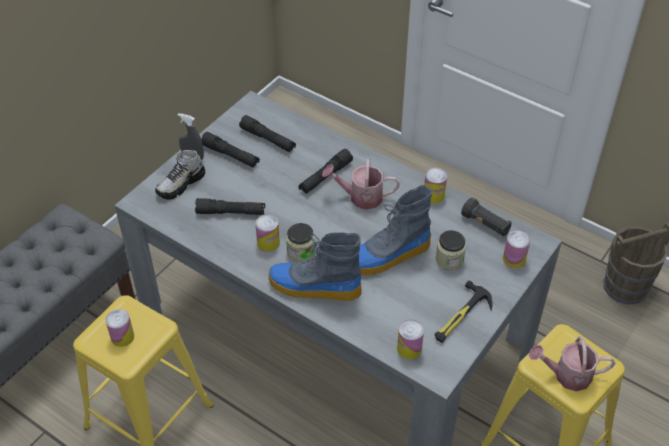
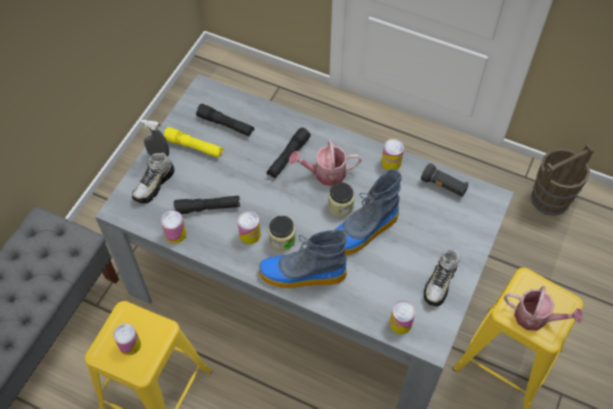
camera: 10 degrees left, 10 degrees up
black flashlight [201,132,260,168] -> yellow flashlight [164,127,224,158]
jar [435,230,466,270] -> jar moved to [328,182,355,217]
hammer [435,281,492,343] -> shoe [424,249,459,306]
can [503,231,530,268] -> can moved to [161,211,186,243]
watering can [529,336,615,391] -> watering can turned 150 degrees counterclockwise [504,286,583,331]

